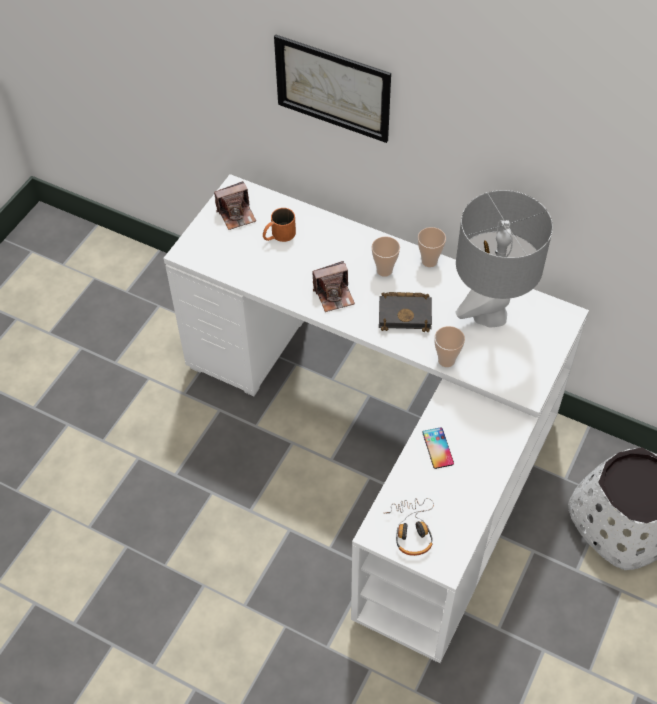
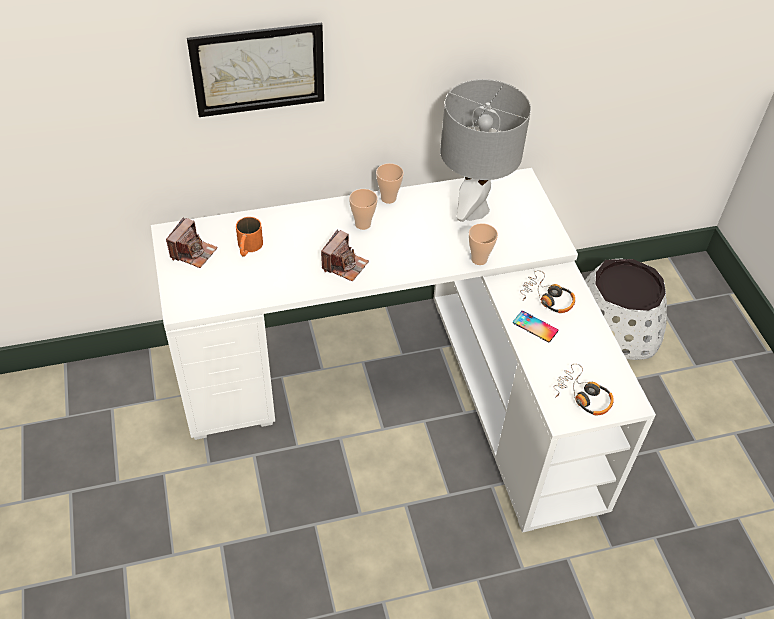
camera: 45 degrees left, 5 degrees down
black book [379,292,432,332] -> none
none -> headphones [520,270,575,313]

